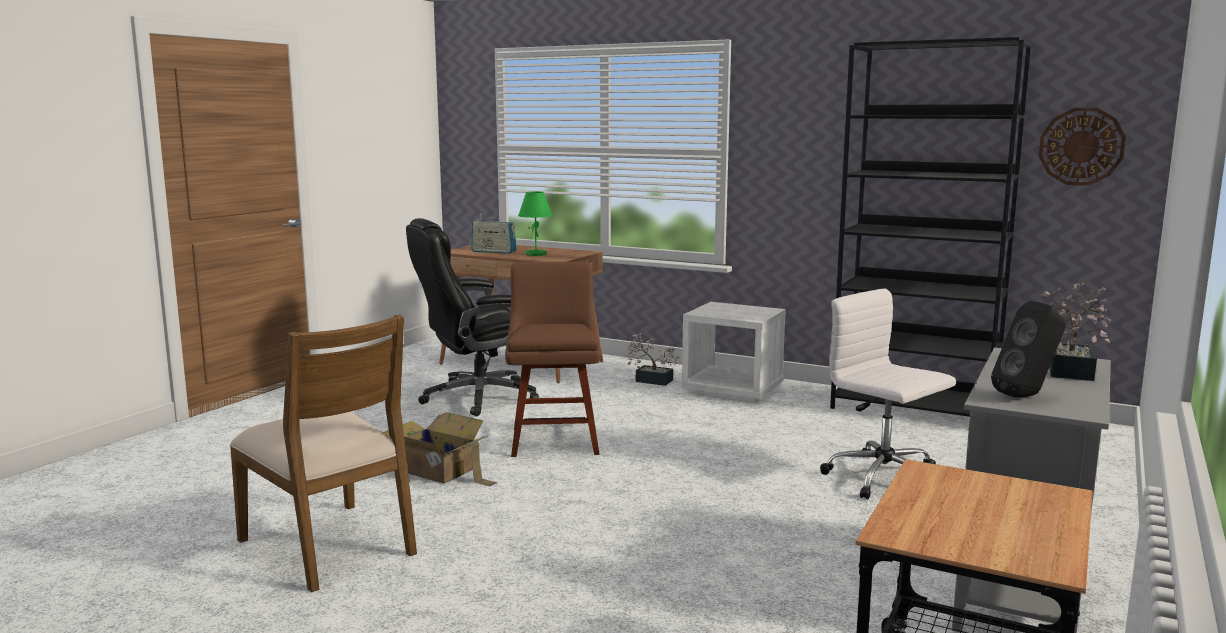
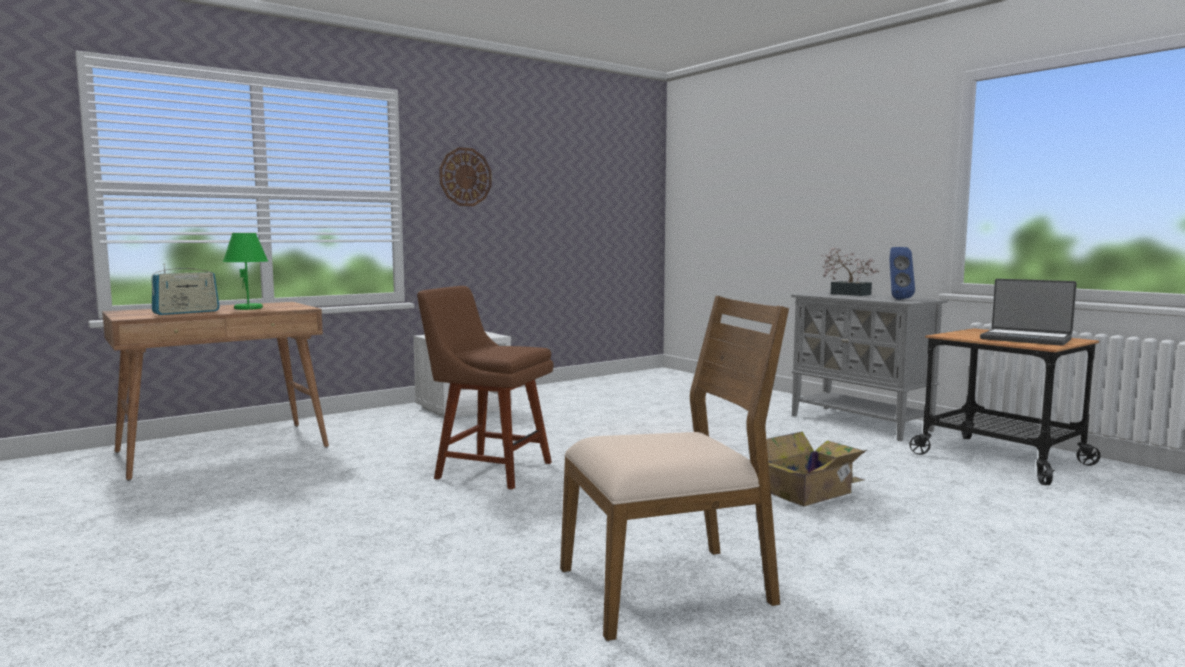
camera: 65 degrees left, 5 degrees down
cardboard box [384,412,497,487] -> cardboard box moved to [767,432,867,506]
black office chair [406,218,539,416] -> none
potted plant [625,333,680,386] -> none
white office chair [820,289,956,499] -> none
black bookcase [830,37,1031,417] -> none
black speaker [991,301,1066,397] -> blue speaker [890,247,915,300]
wall clock [1039,108,1126,186] -> wall clock moved to [439,147,492,206]
none -> laptop [980,279,1077,346]

